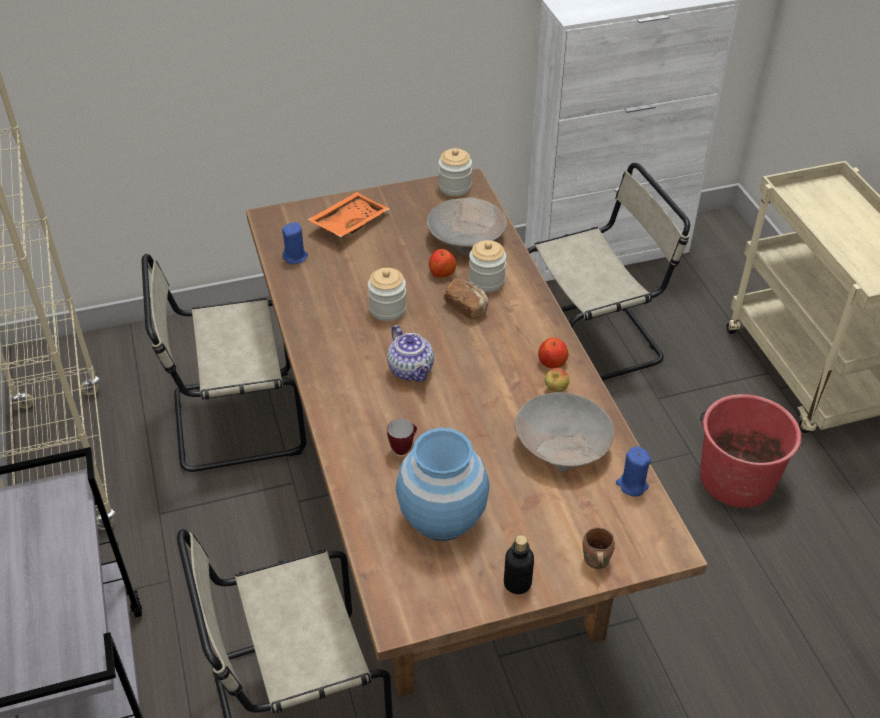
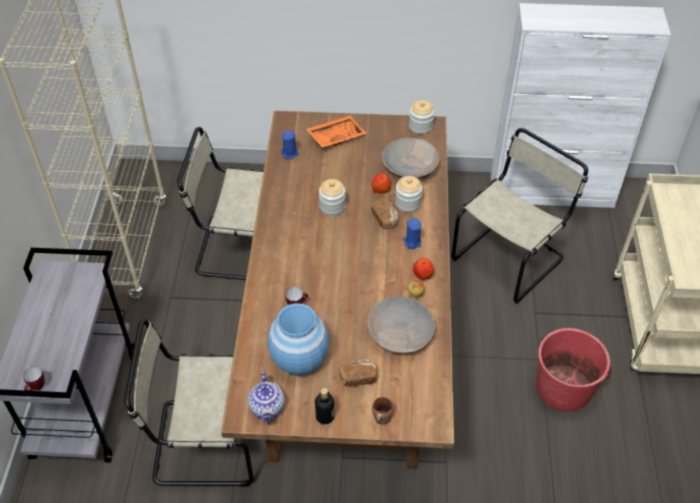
camera: 20 degrees right, 5 degrees up
teapot [387,325,434,382] -> teapot moved to [248,371,285,424]
beige chair [527,163,690,380] -> beige chair turned 45 degrees counterclockwise [451,128,588,304]
blue candle [616,446,651,497] -> blue candle moved to [403,218,421,249]
none -> mug [23,366,45,391]
none -> bread [339,359,377,387]

